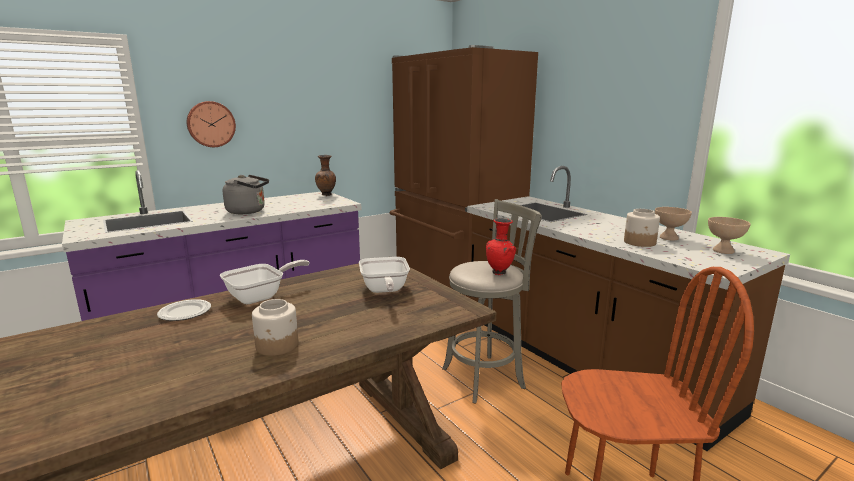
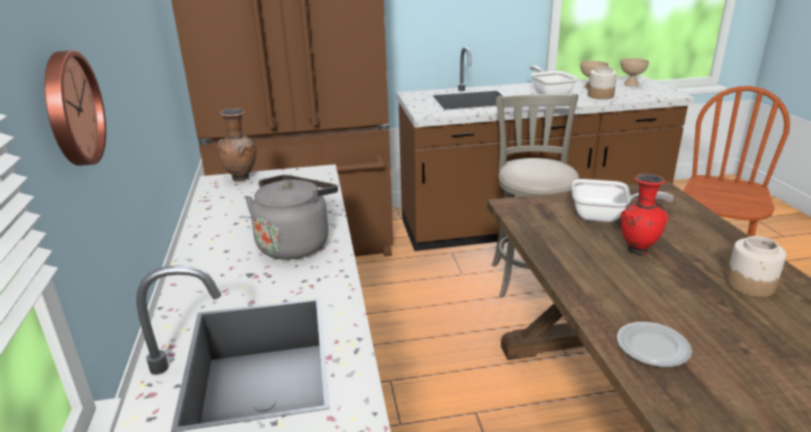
camera: 65 degrees left, 10 degrees up
frying pan [220,260,310,304] -> frying pan moved to [530,66,578,94]
red vase [486,218,516,275] -> red vase moved to [621,174,668,255]

